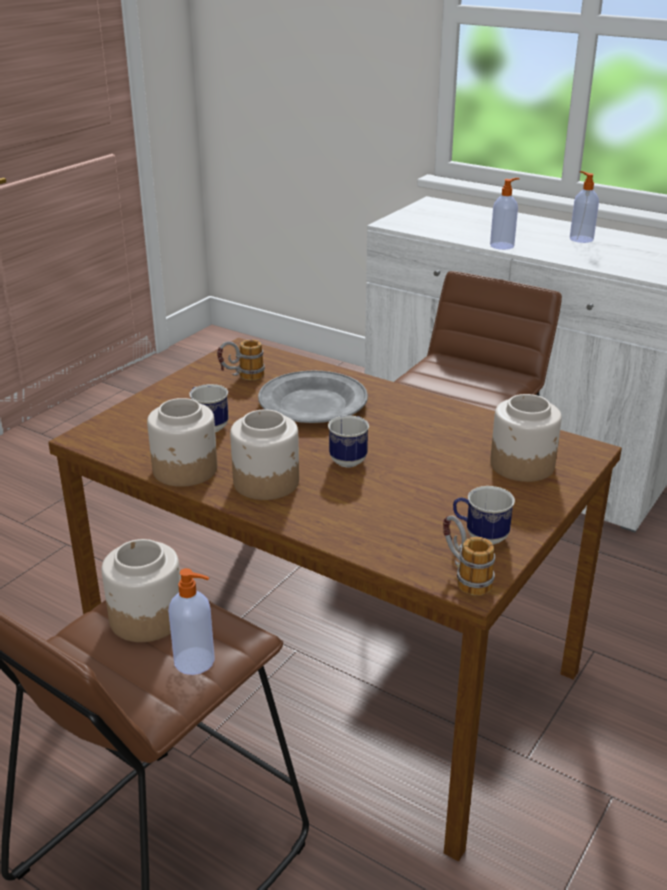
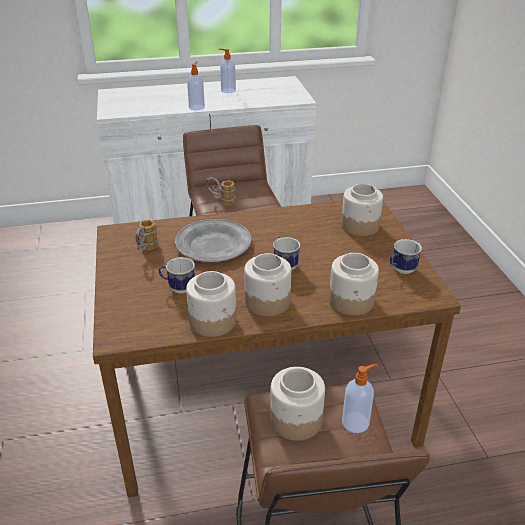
camera: 45 degrees left, 5 degrees up
mug [443,516,495,596] -> mug moved to [206,177,236,206]
none -> jar [329,253,379,316]

